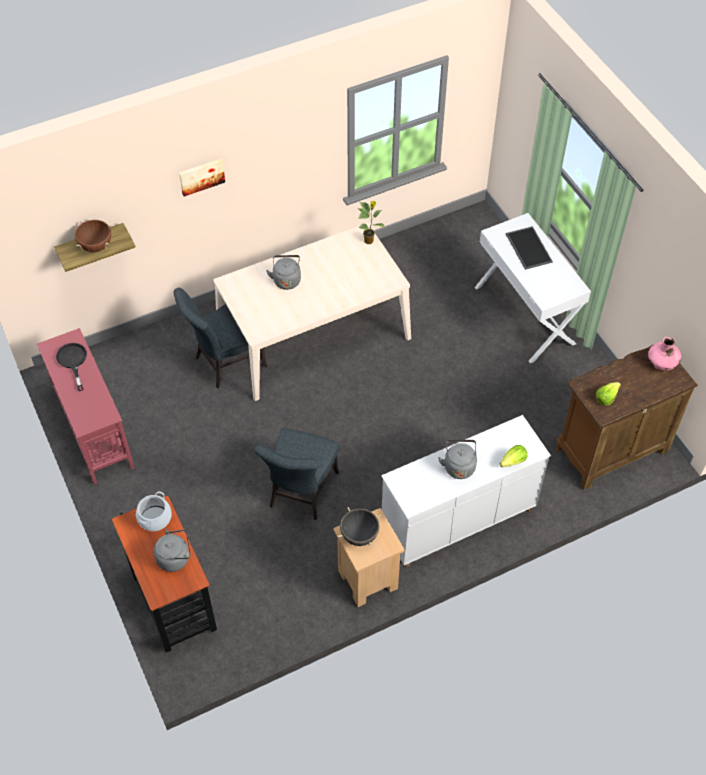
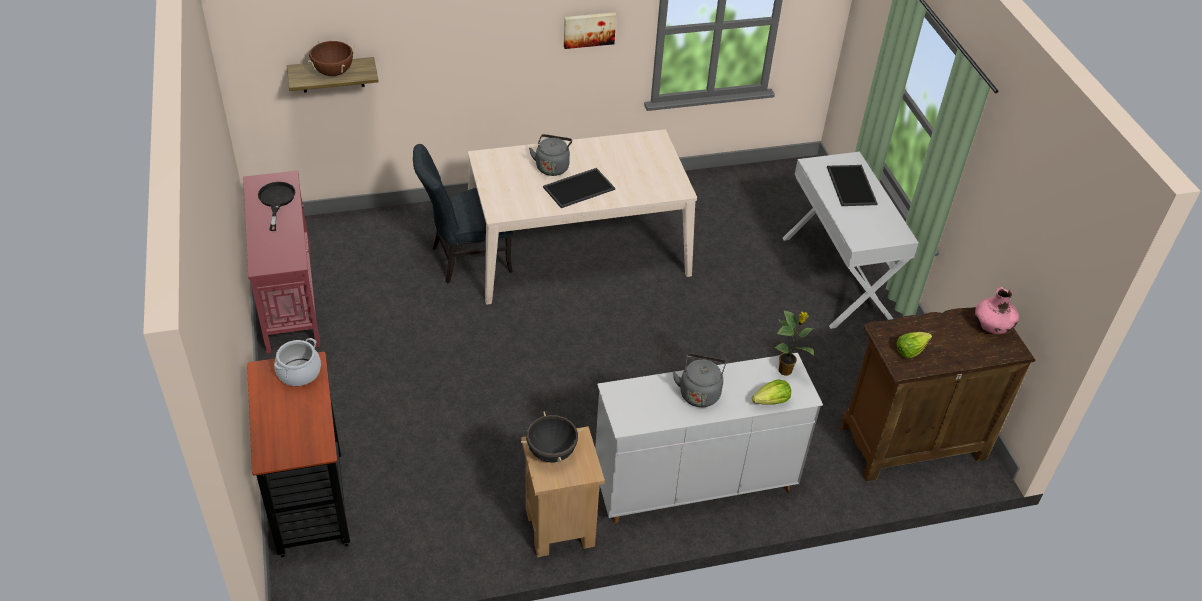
camera: 10 degrees right, 10 degrees down
grey kettle [154,529,191,572] -> none
picture [179,159,225,197] -> picture moved to [564,13,616,49]
grey chair [254,429,340,520] -> none
potted plant [358,201,384,244] -> potted plant moved to [775,310,814,376]
none -> tray [543,168,615,208]

